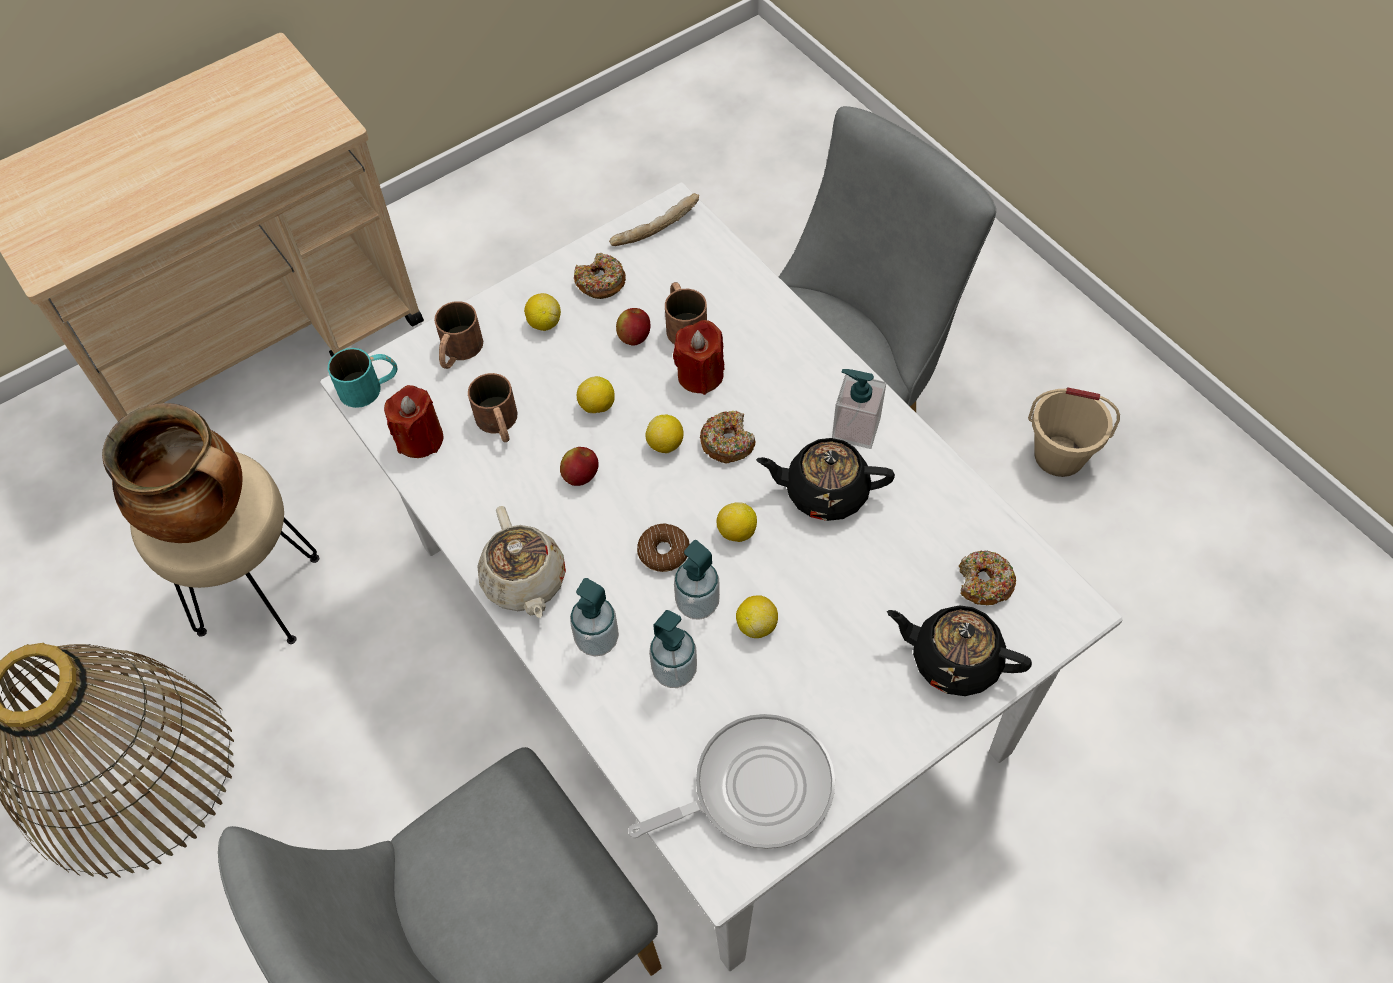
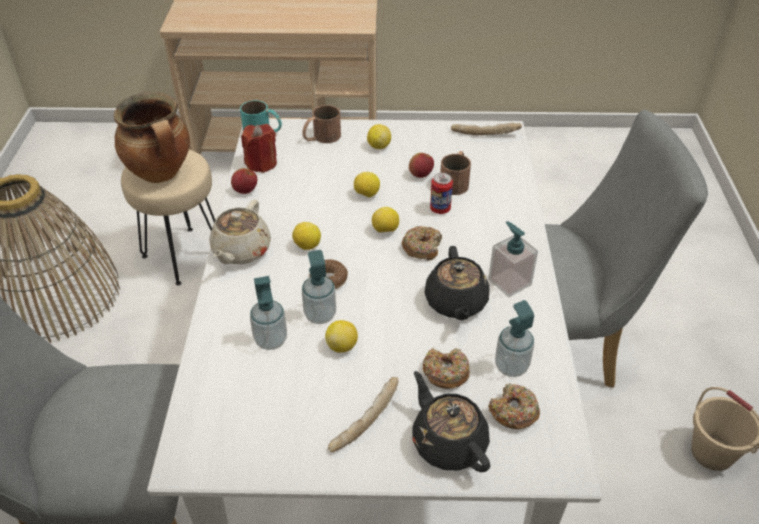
camera: 35 degrees right, 15 degrees down
brown mug [468,373,517,442] -> none
apple [560,447,599,486] -> apple moved to [231,168,257,194]
soap dispenser [570,578,619,657] -> soap dispenser moved to [495,300,534,377]
donut [574,253,626,299] -> donut moved to [423,348,470,389]
frying pan [628,714,835,849] -> none
red candle [673,320,724,395] -> can [430,173,453,214]
lemon [717,502,757,542] -> lemon moved to [292,222,321,250]
black teapot [756,438,895,521] -> black teapot turned 135 degrees counterclockwise [424,246,489,320]
none -> bread [328,377,399,452]

